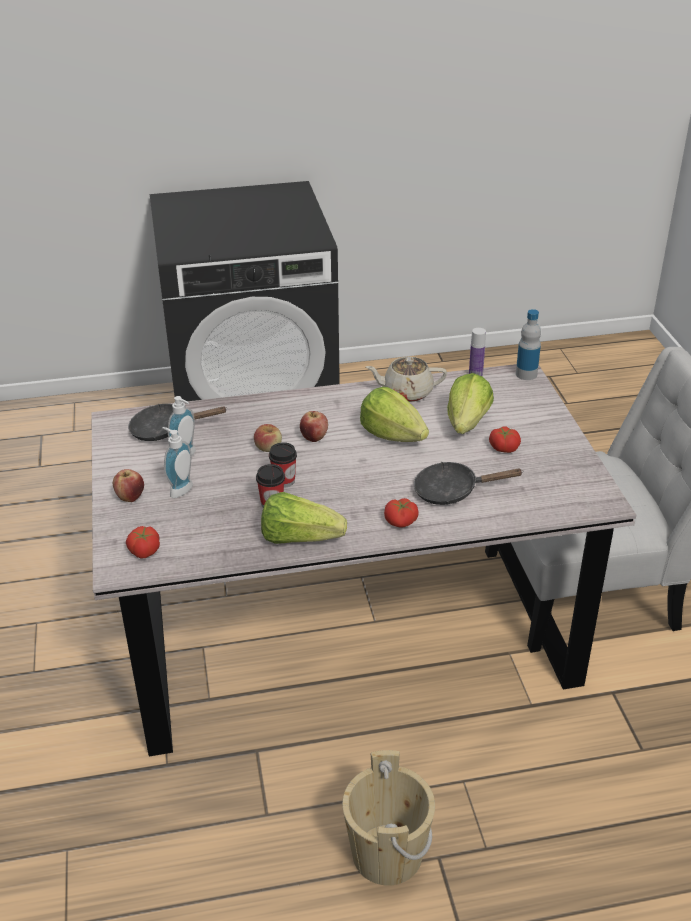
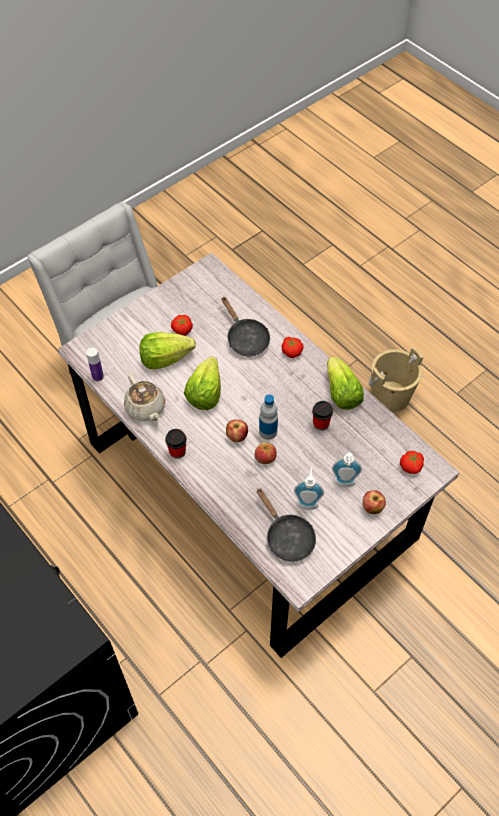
camera: 120 degrees left, 20 degrees up
cup [269,442,297,488] -> cup moved to [165,429,187,459]
bottle [516,309,541,380] -> bottle moved to [259,394,278,440]

